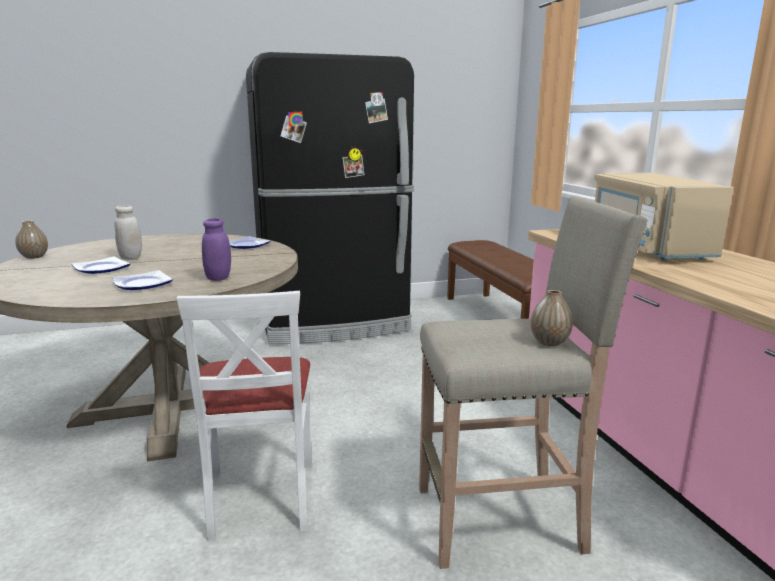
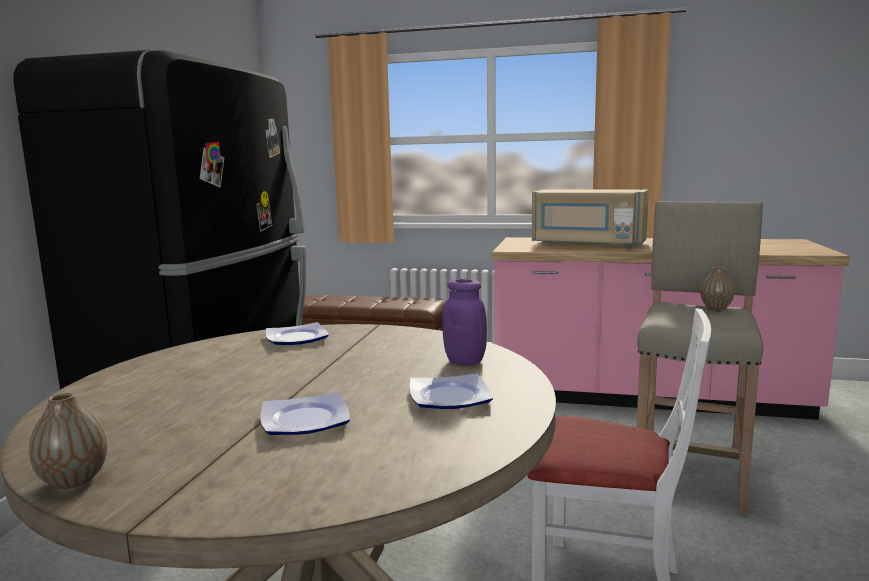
camera: 60 degrees left, 5 degrees down
white jar [114,205,142,259] -> none

